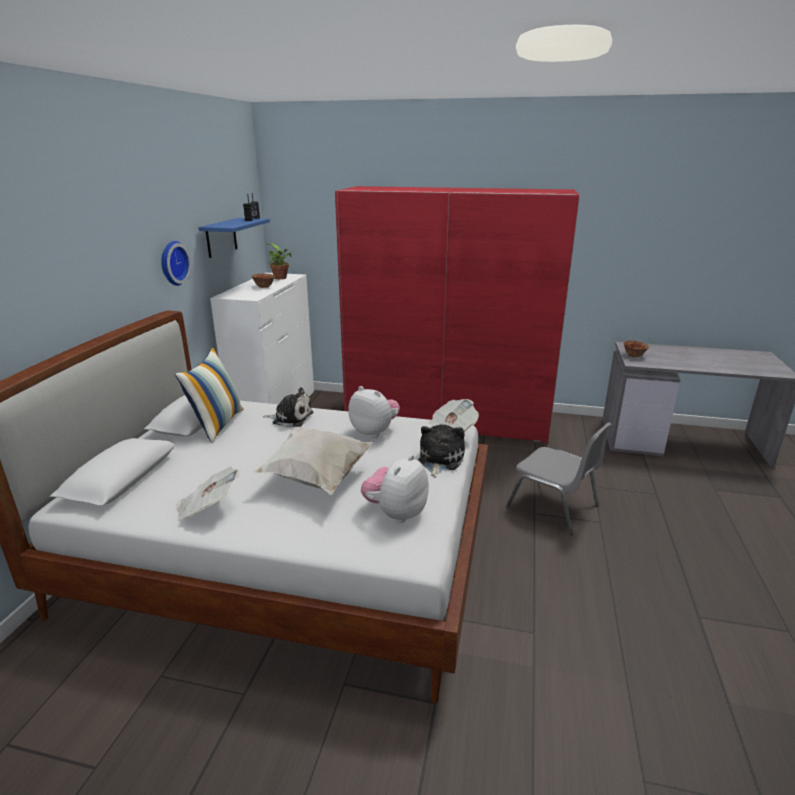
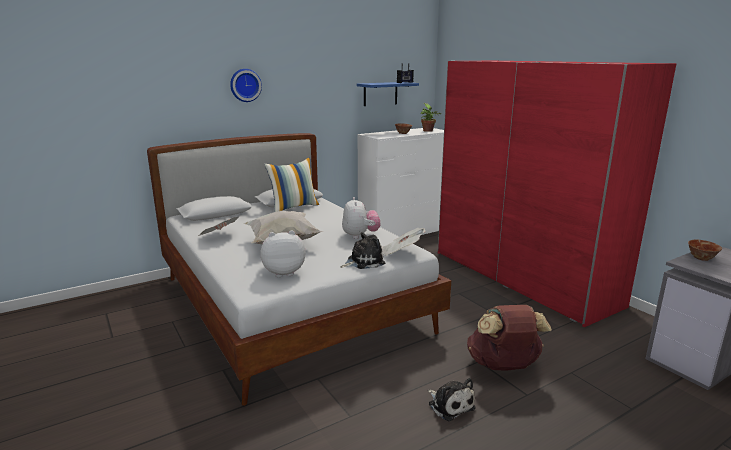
camera: 45 degrees right, 5 degrees down
wall clock [161,241,191,286] -> wall clock moved to [230,69,262,102]
plush toy [263,387,313,427] -> plush toy moved to [428,378,476,421]
grey chair [506,422,612,535] -> brown backpack [467,305,552,370]

